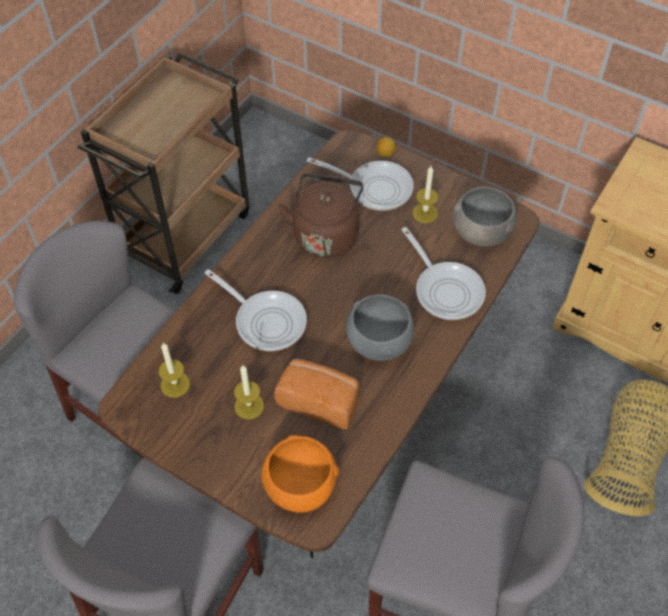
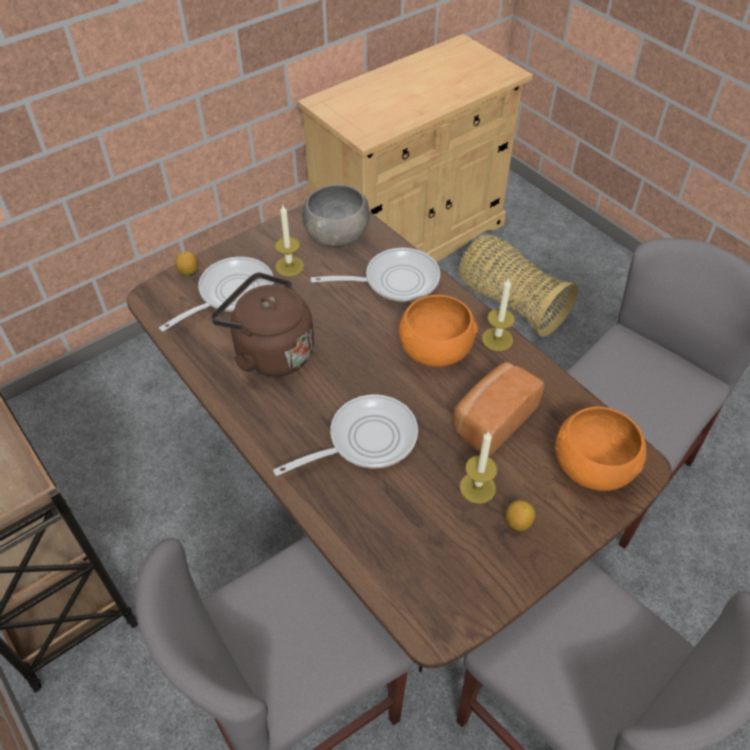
camera: 70 degrees left, 5 degrees down
candle [158,342,190,398] -> candle moved to [482,277,515,351]
grey bowl [346,295,414,361] -> orange bowl [399,295,478,367]
none -> lemon [506,500,535,531]

